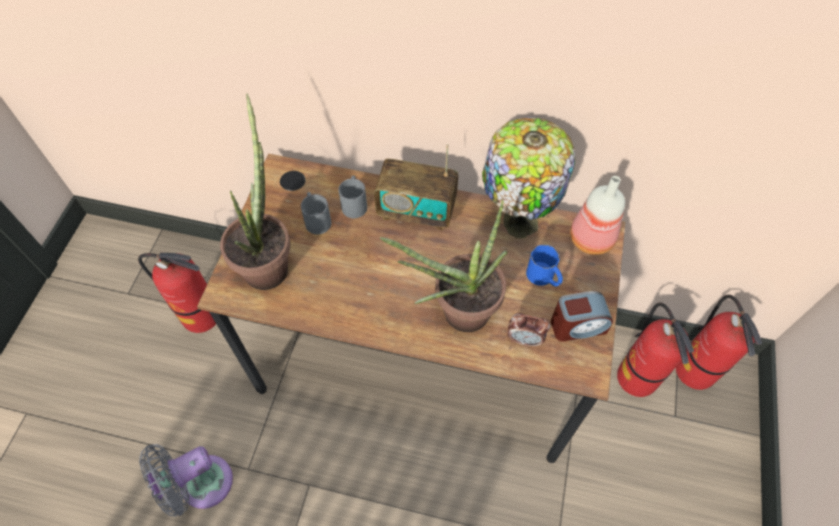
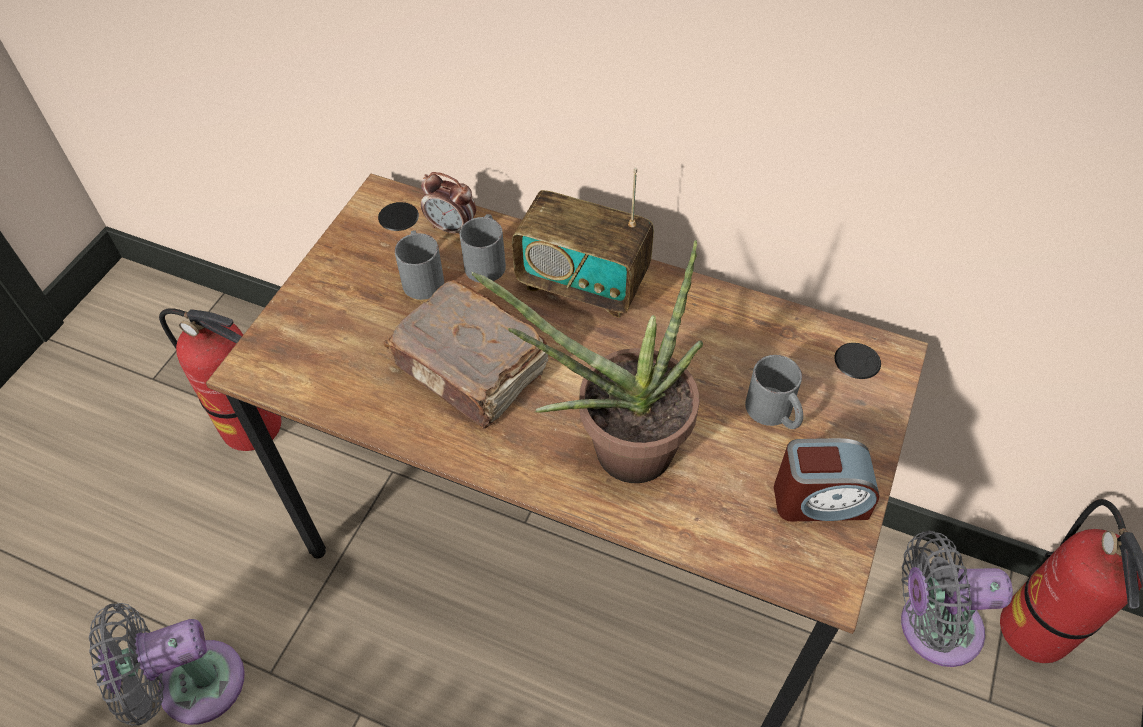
camera: 10 degrees right, 5 degrees down
potted plant [220,94,291,290] -> none
table lamp [482,117,575,239] -> none
alarm clock [508,313,550,347] -> alarm clock moved to [421,172,476,234]
blue mug [526,245,563,286] -> grey mug [745,355,803,429]
bottle [570,176,625,255] -> none
fire extinguisher [617,302,694,397] -> grey fan [901,531,1013,667]
none -> brown book [383,280,549,429]

